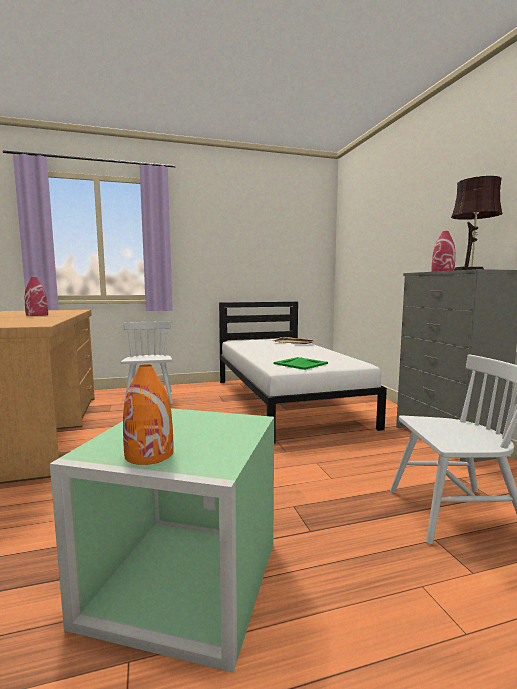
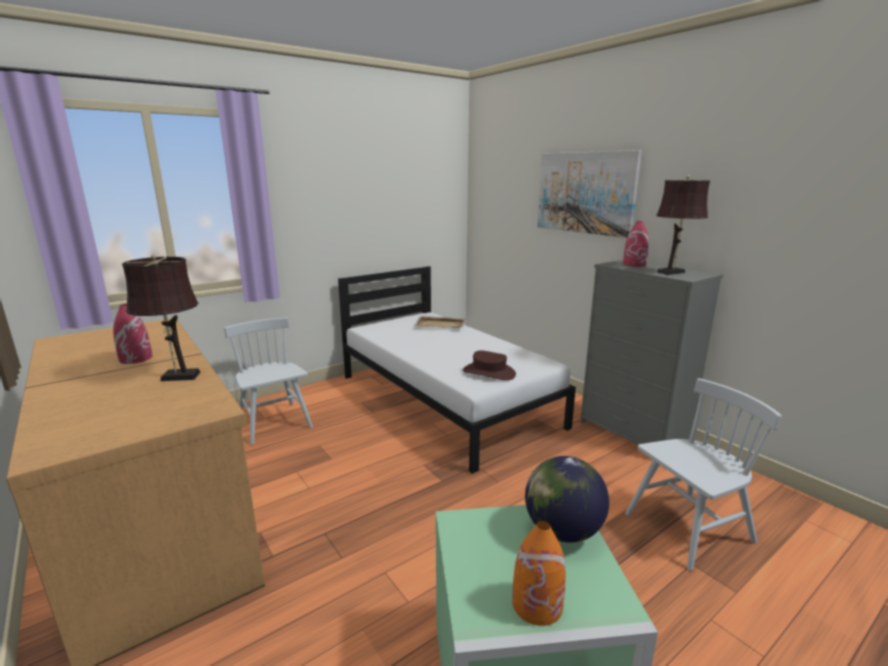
camera: 20 degrees left, 10 degrees up
green tray [274,357,328,370] -> brown hat [463,351,516,380]
none -> brown table lamp [122,254,201,381]
none -> globe [525,456,609,543]
none -> picture [537,150,642,238]

